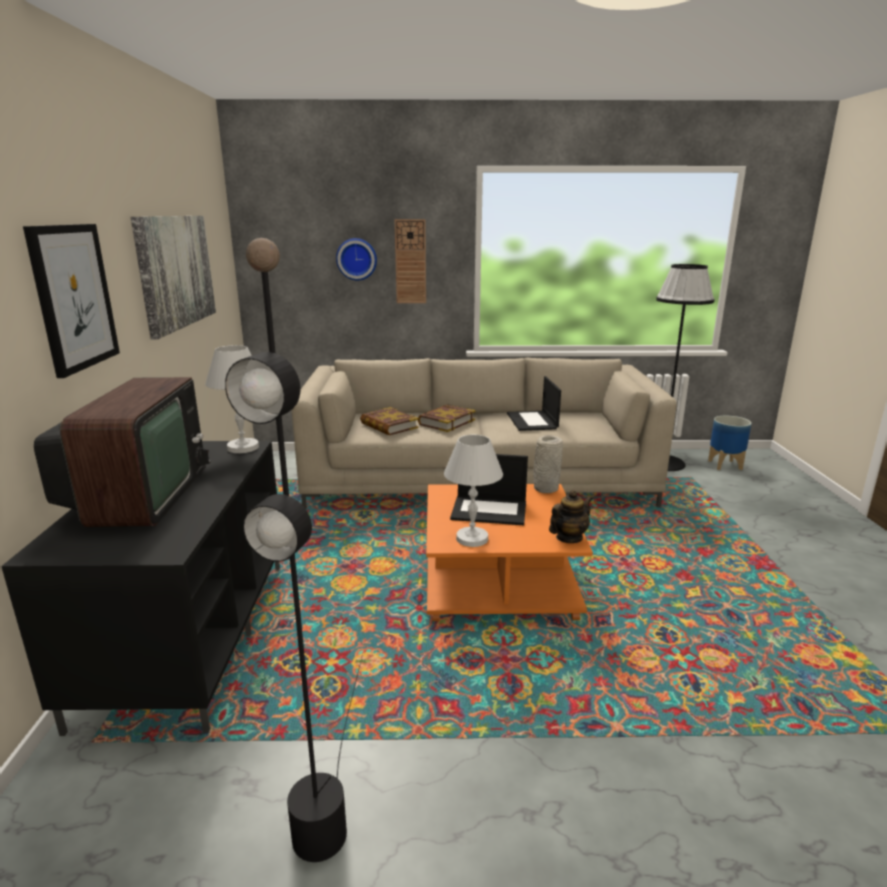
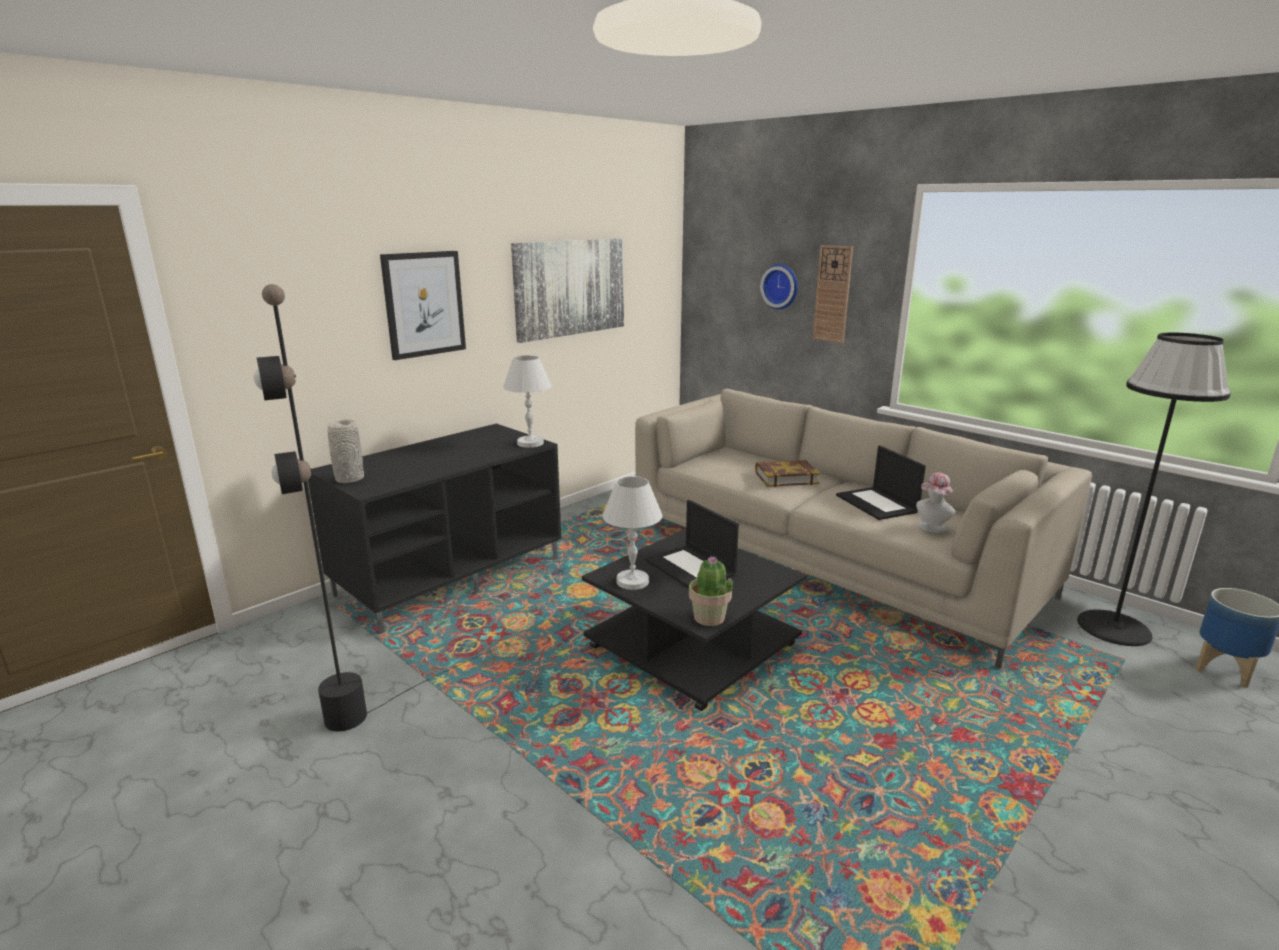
camera: 45 degrees right, 0 degrees up
television [34,377,211,527] -> none
book [360,407,419,435] -> none
orange coffee table [426,484,593,621] -> black coffee table [582,529,807,711]
laptop [507,376,561,431] -> laptop turned 60 degrees counterclockwise [836,445,926,520]
grey vase [533,435,563,493] -> grey vase moved to [327,419,364,483]
teapot [549,490,593,543] -> potted plant [689,556,733,626]
none -> hat [916,473,956,533]

